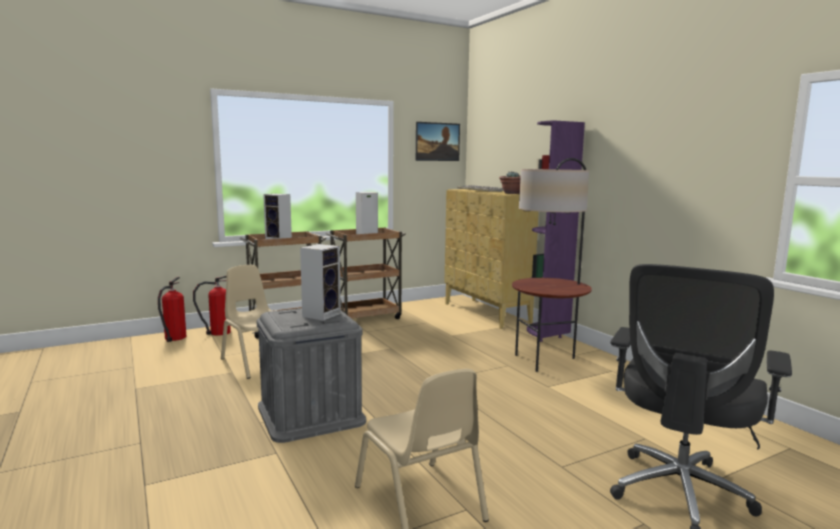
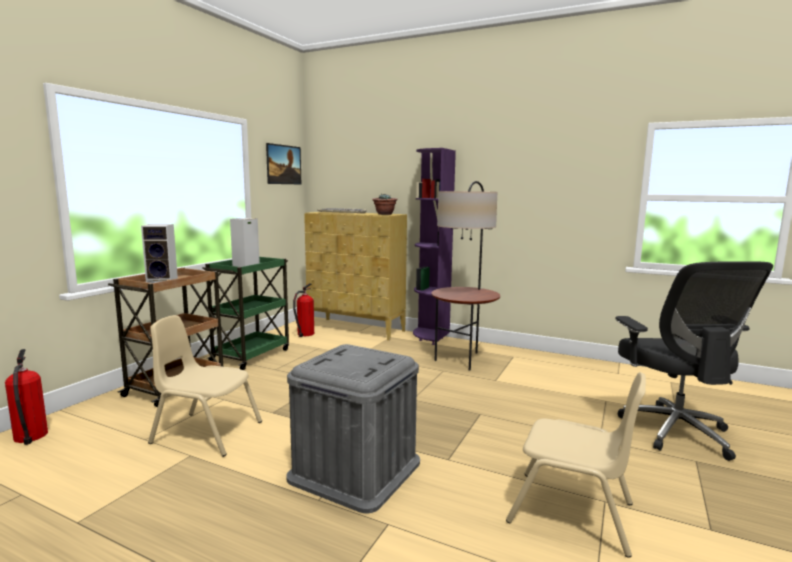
camera: 35 degrees left, 0 degrees up
fire extinguisher [193,275,231,336] -> fire extinguisher moved to [293,283,314,337]
speaker [300,244,341,321] -> none
brown cart [326,227,406,319] -> green cart [202,257,289,370]

